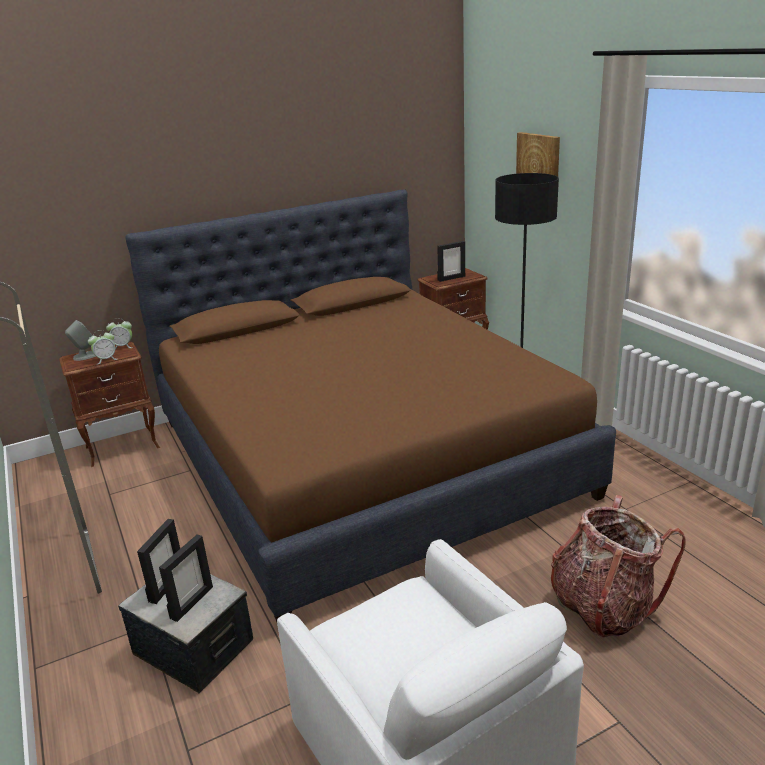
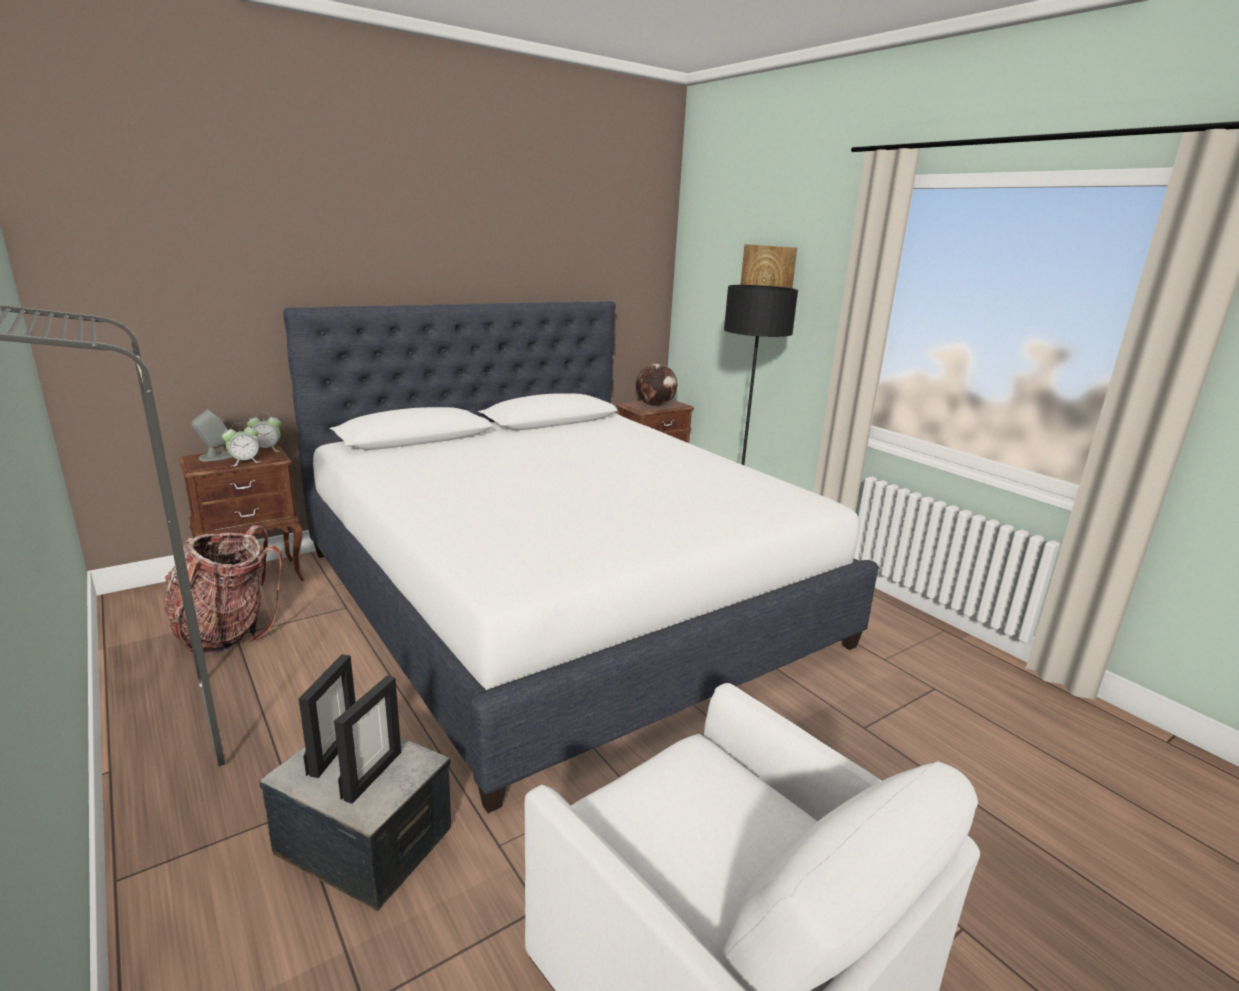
camera: 10 degrees left, 5 degrees down
brown bed [125,189,616,622] -> white bed [283,300,879,813]
picture frame [437,241,465,282] -> globe [636,364,678,406]
backpack [551,495,686,638] -> backpack moved to [164,525,283,653]

